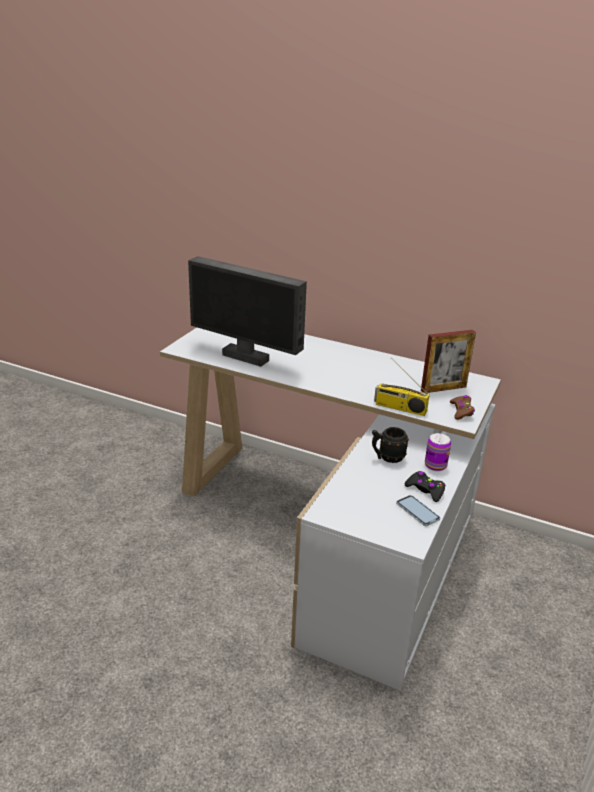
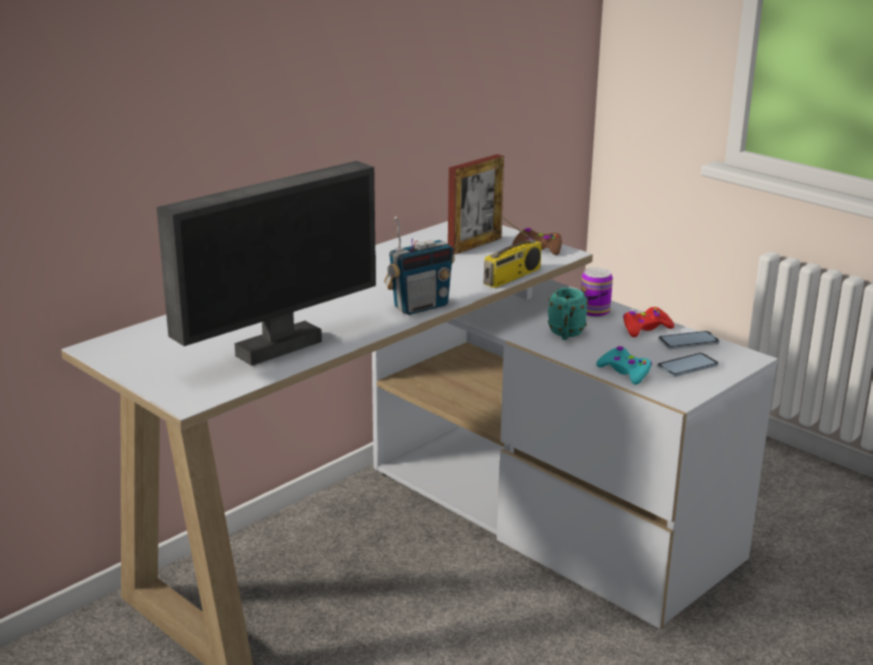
camera: 70 degrees left, 5 degrees down
black mug [372,427,409,463] -> turquoise mug [548,288,588,340]
black game controller [405,471,446,502] -> red game controller [623,307,675,337]
picture frame [421,330,476,393] -> picture frame turned 45 degrees clockwise [448,154,504,255]
none -> radio [384,217,455,315]
none -> turquoise game controller [596,346,652,385]
none -> phone [657,353,719,377]

